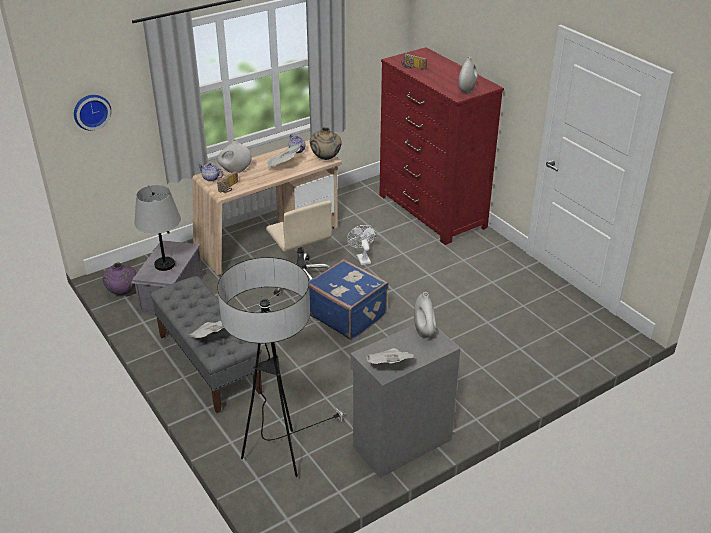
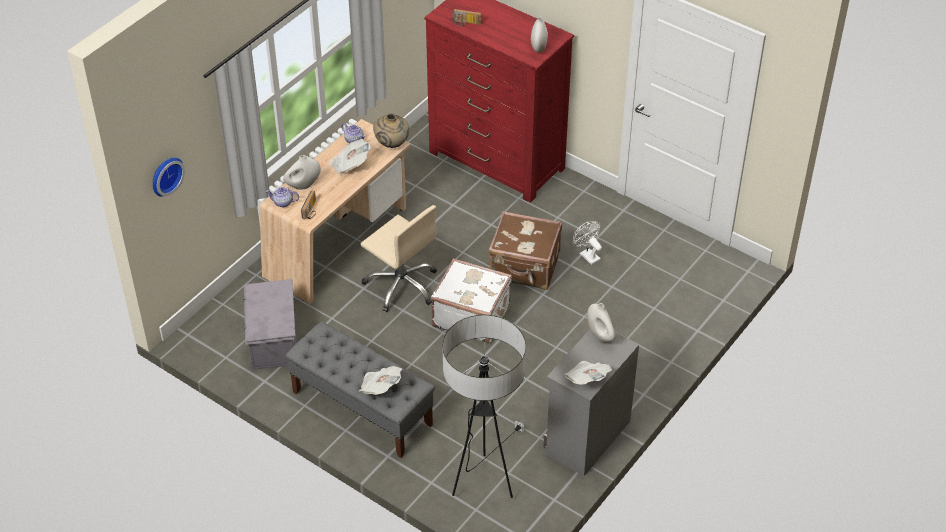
camera: 20 degrees left, 10 degrees up
purple vase [102,263,137,295] -> none
grey table lamp [134,185,181,271] -> none
blue suitcase [309,259,389,340] -> white suitcase [431,258,512,343]
white fan [347,225,376,265] -> white fan moved to [573,221,602,265]
none -> brown suitcase [488,211,562,290]

